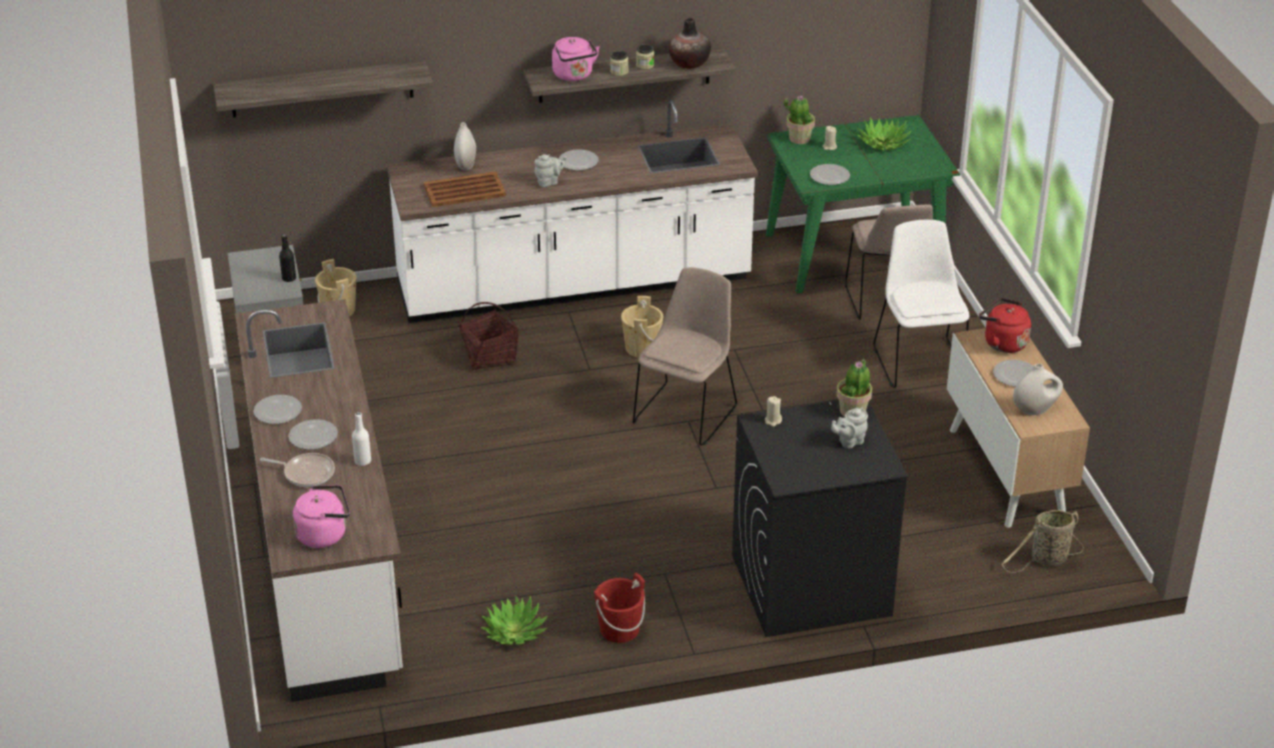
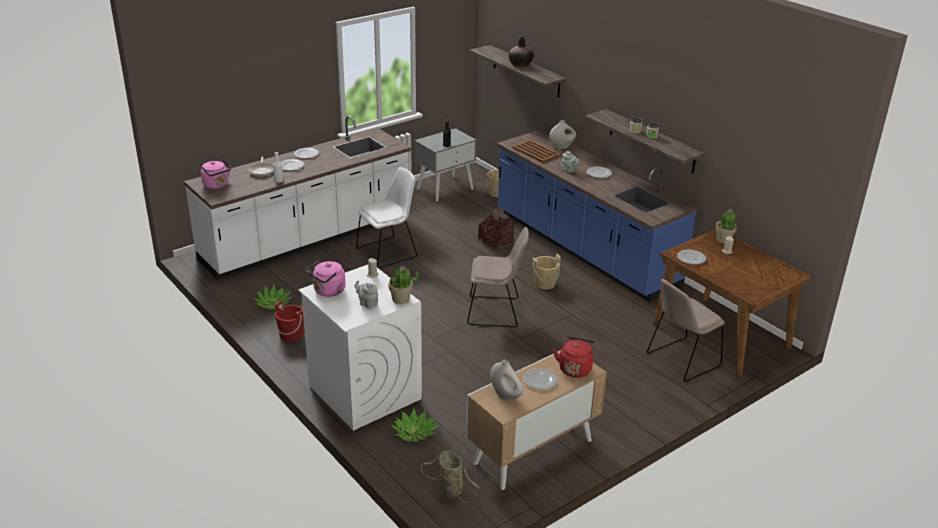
camera: 65 degrees right, 5 degrees down
white counter [386,100,758,323] -> blue counter [497,130,698,302]
pink kettle [552,37,600,81] -> pink kettle moved to [306,261,346,297]
vase [669,18,711,69] -> vase moved to [509,37,534,67]
black washing machine [732,401,908,637] -> white washing machine [298,265,422,431]
green dining table [766,115,960,294] -> brown dining table [653,229,812,379]
potted plant [857,117,911,150] -> potted plant moved to [392,408,438,441]
white chair [873,220,969,388] -> white chair moved to [356,167,417,268]

